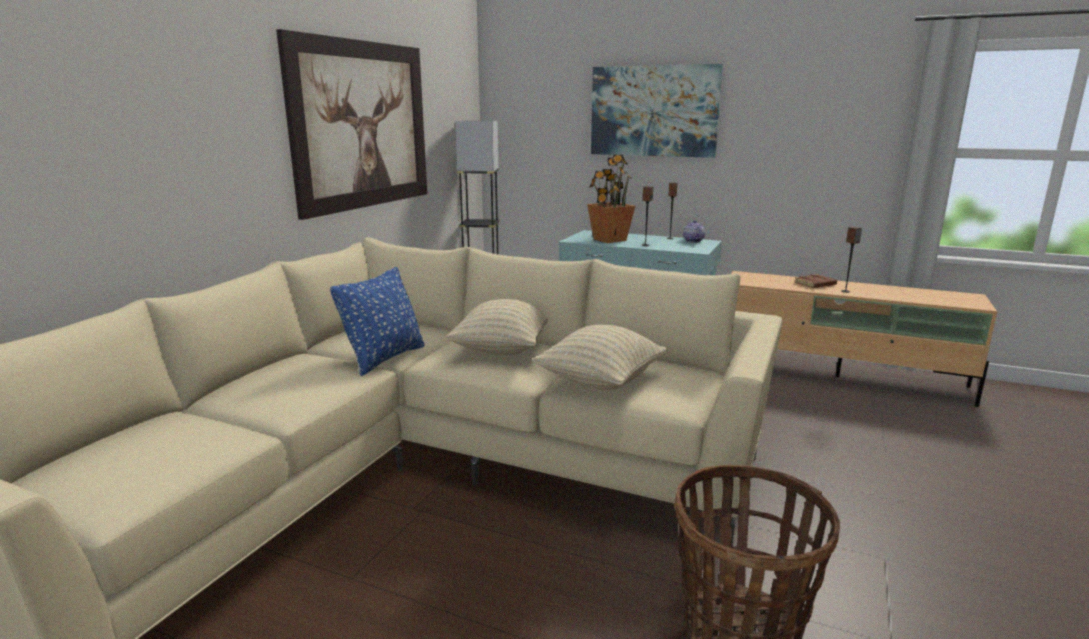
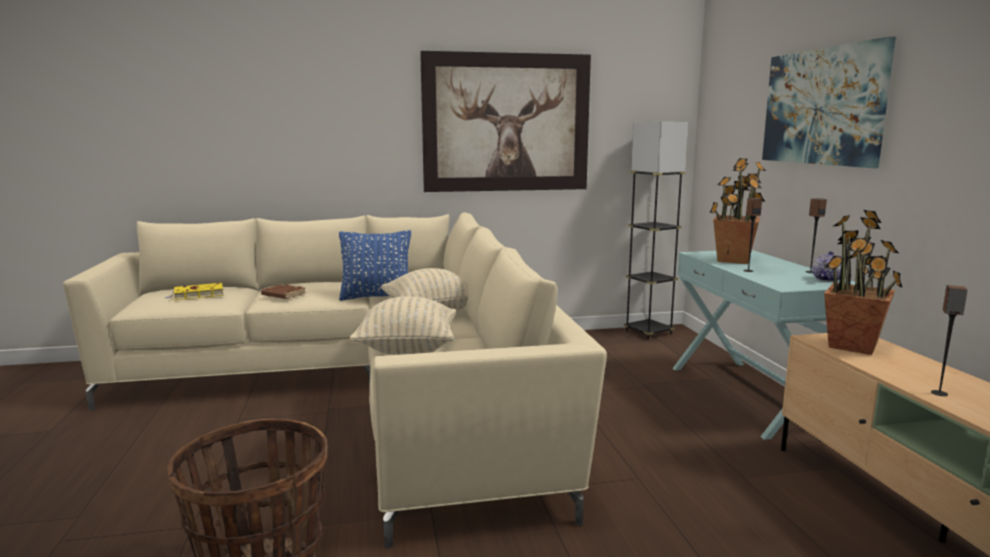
camera: 55 degrees right, 5 degrees down
brown book [794,274,837,288] -> brown book moved to [261,284,306,299]
none -> yellow book [165,283,223,300]
none -> potted plant [824,210,902,355]

